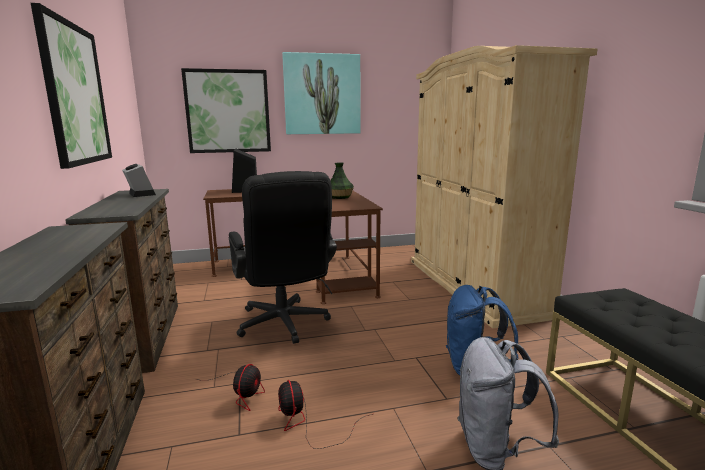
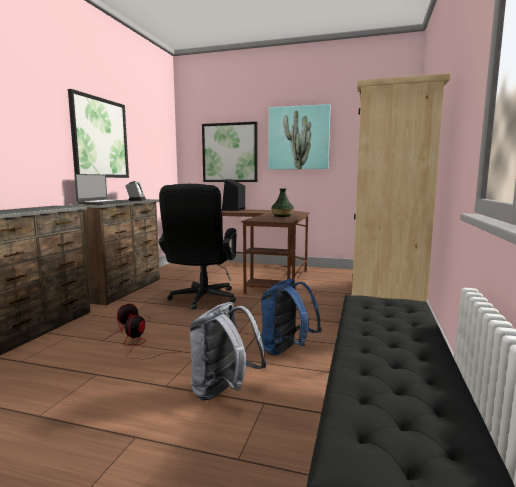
camera: 30 degrees right, 5 degrees down
none -> laptop [75,174,129,205]

